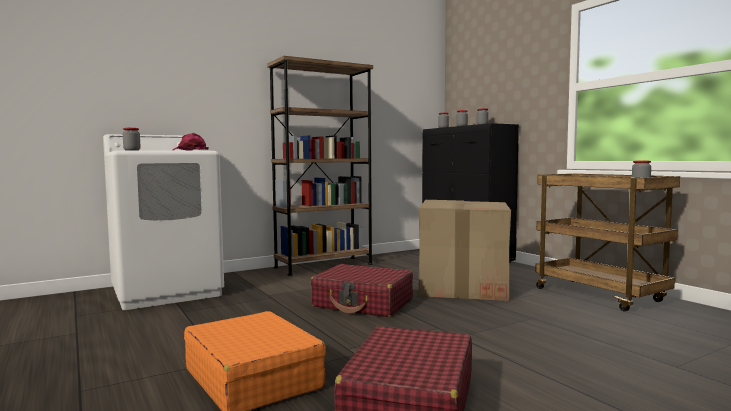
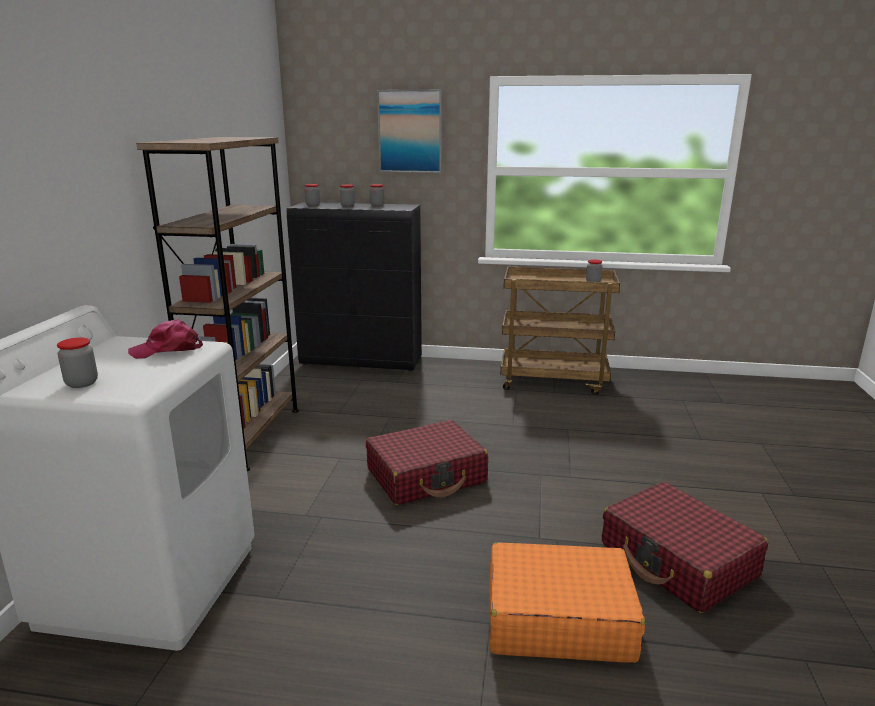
camera: 50 degrees left, 15 degrees up
cardboard box [418,200,511,301] -> none
none -> picture [377,89,442,173]

